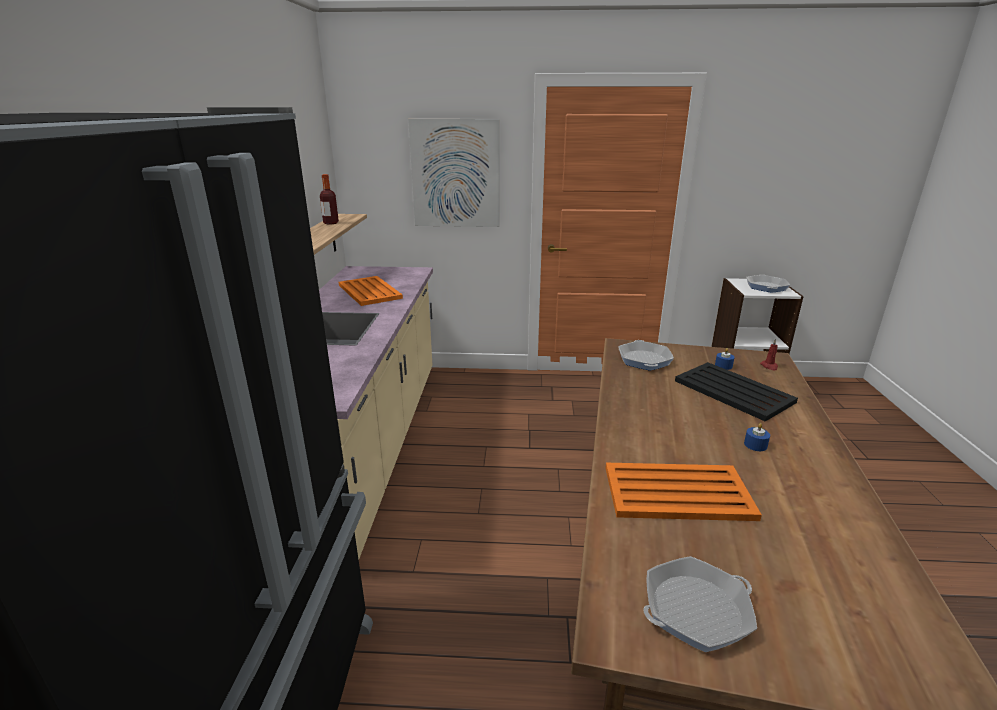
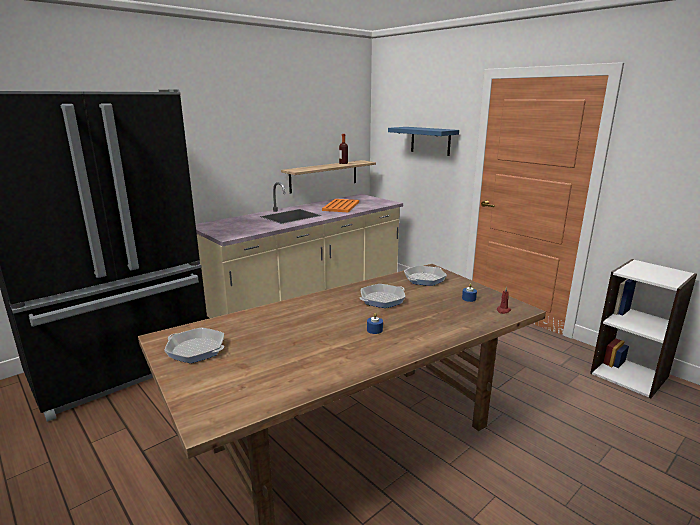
camera: 45 degrees right, 5 degrees down
picture [408,119,500,227] -> blue shelf [388,127,459,156]
orange tray [605,463,762,521] -> none
black tray [675,362,798,422] -> none
frying pan [746,274,790,292] -> frying pan moved to [360,284,405,308]

